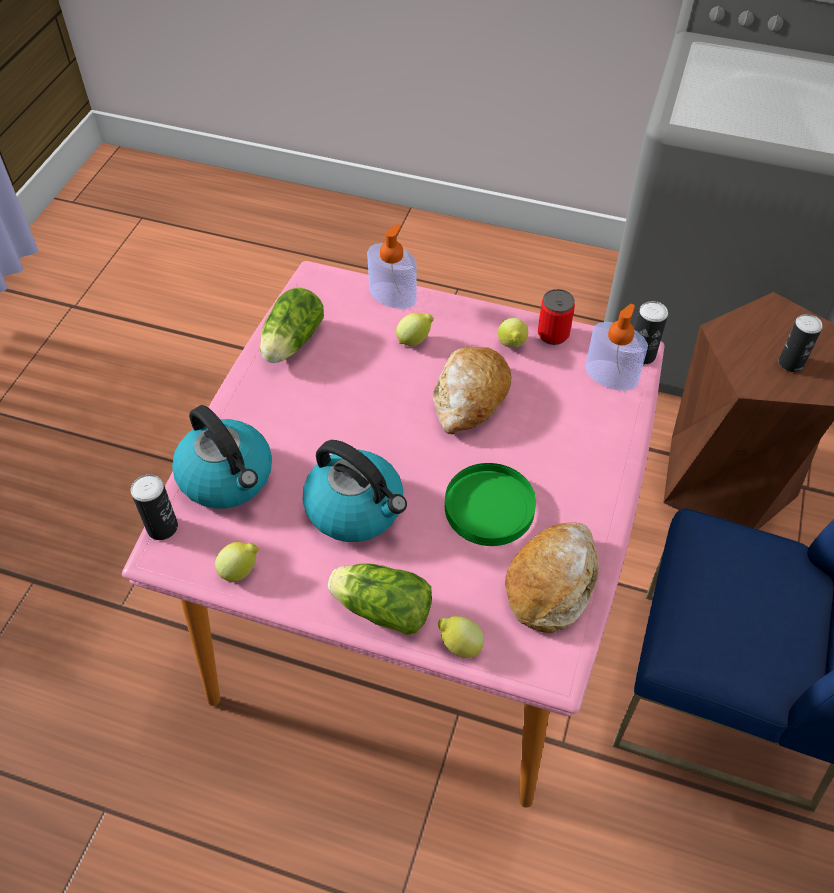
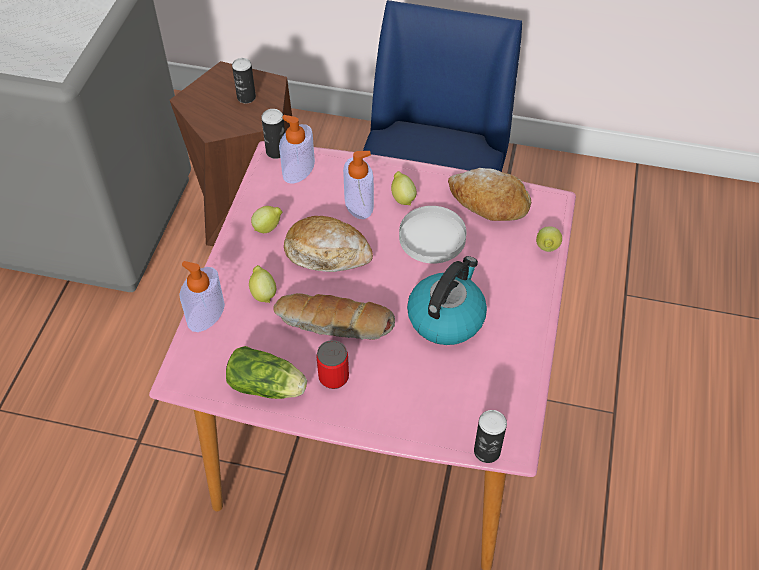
camera: 95 degrees left, 0 degrees up
kettle [172,405,272,509] -> none
lemon [215,542,259,582] -> lemon moved to [391,171,417,205]
lettuce [328,564,432,635] -> none
green plate [445,463,536,546] -> white plate [399,206,467,264]
can [538,289,575,345] -> can moved to [316,340,349,389]
none -> bread [273,293,395,340]
none -> soap dispenser [343,151,374,219]

